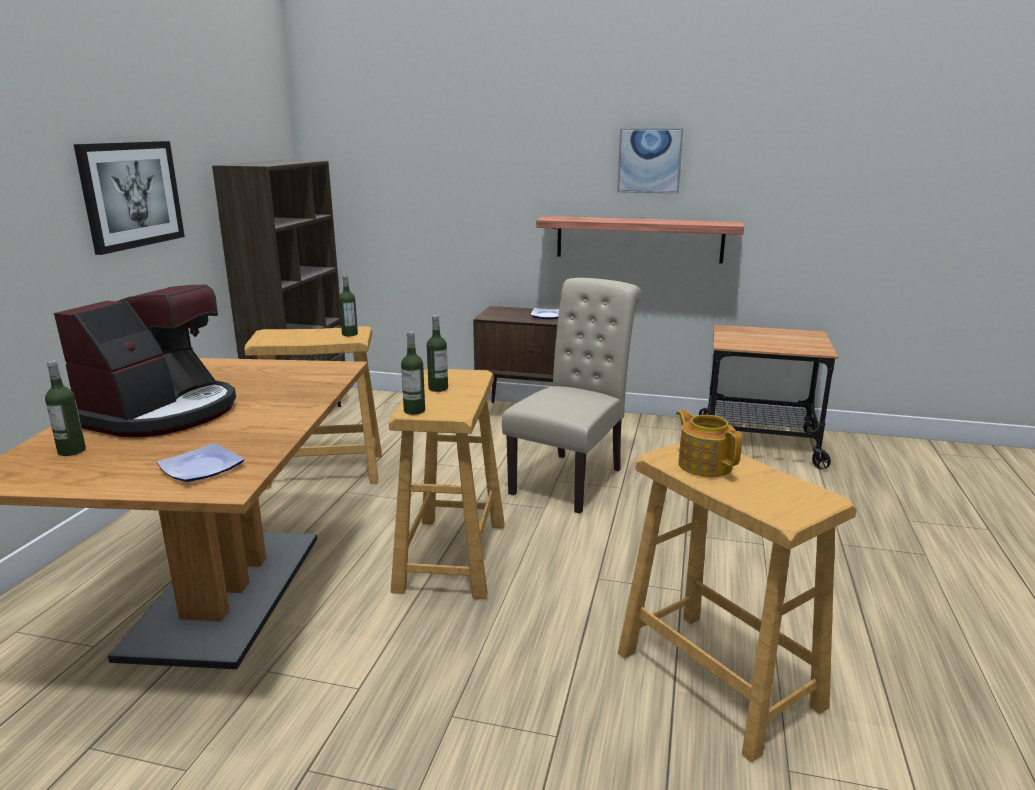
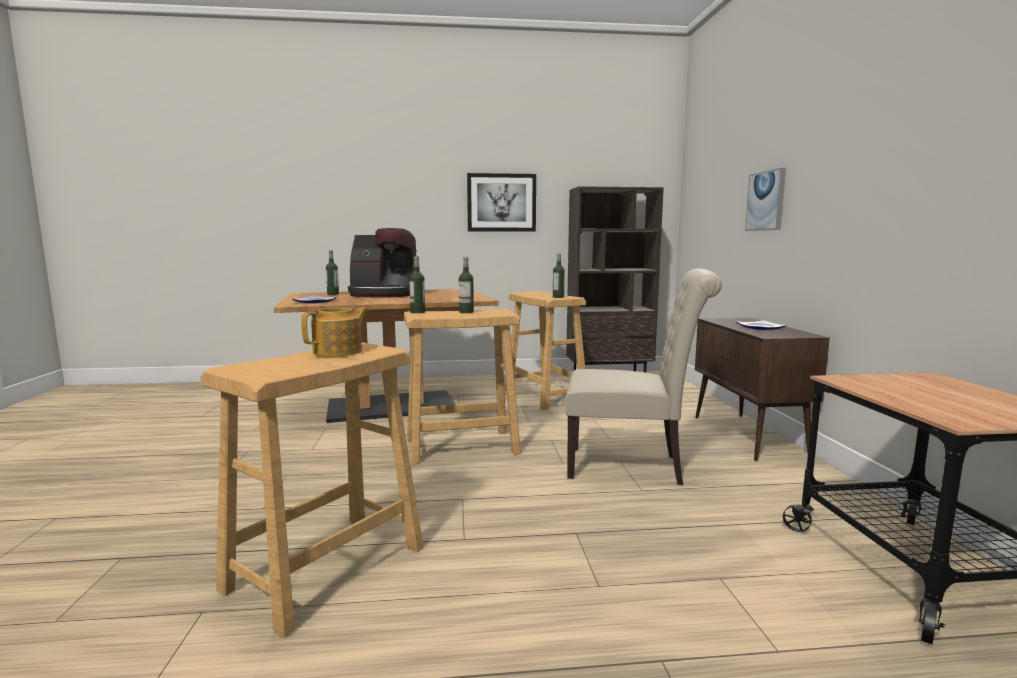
camera: 70 degrees right, 10 degrees down
shelf [536,216,744,263] -> none
picture [617,128,683,194] -> picture moved to [745,168,786,231]

